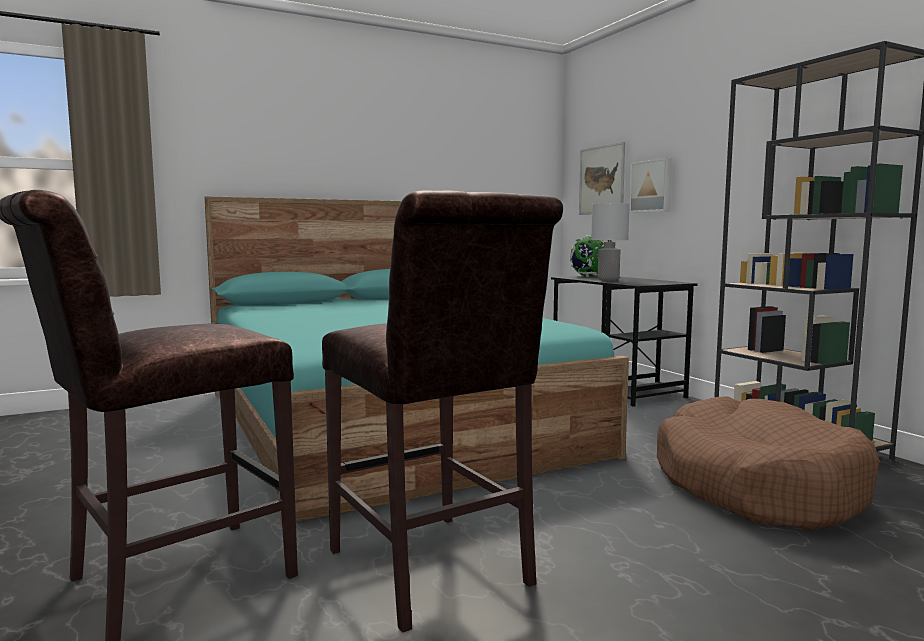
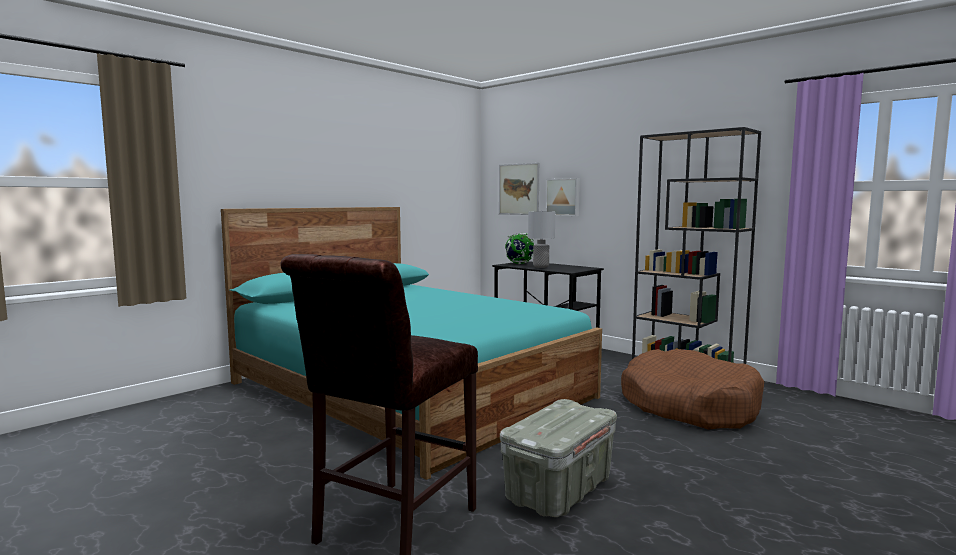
camera: 20 degrees left, 0 degrees up
brown stool [322,191,563,632] -> grey storage box [500,399,617,517]

